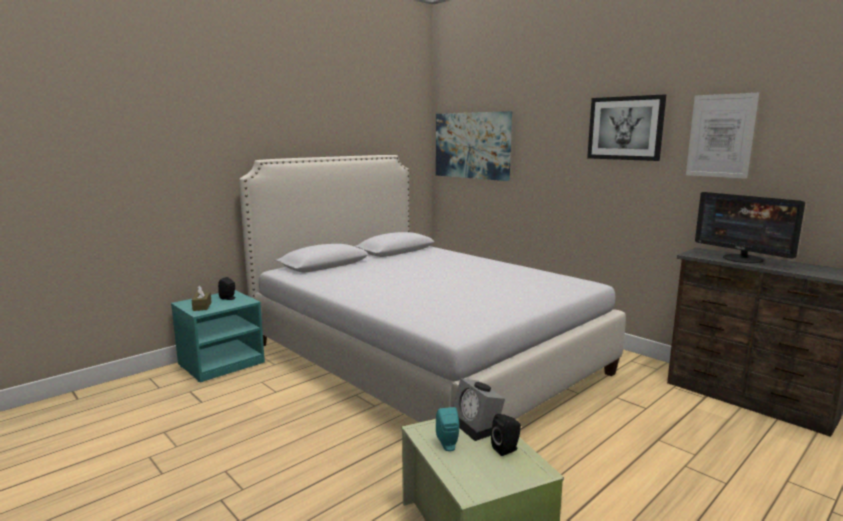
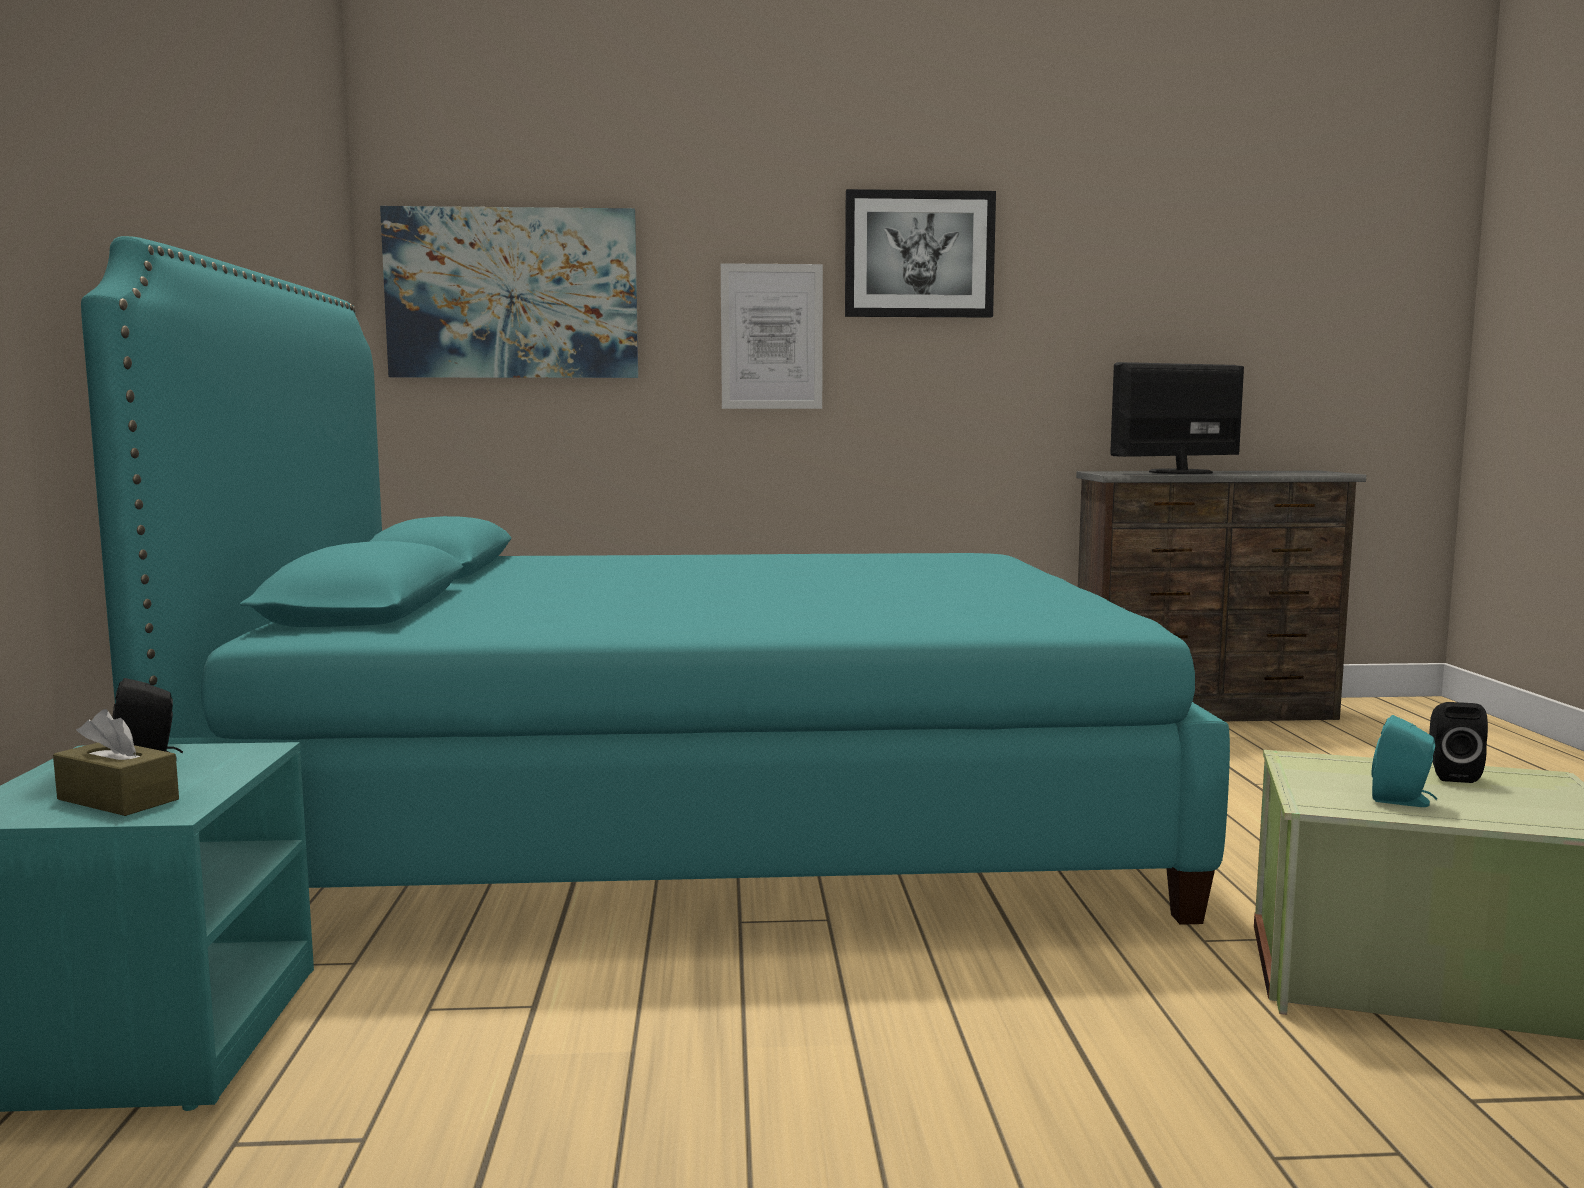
camera: 50 degrees left, 5 degrees down
white bed [239,155,626,422] -> turquoise bed [81,236,1230,925]
alarm clock [453,379,505,441] -> none
picture [686,93,759,179] -> picture moved to [721,263,823,409]
monitor [695,192,805,263] -> monitor turned 150 degrees clockwise [1110,362,1244,474]

